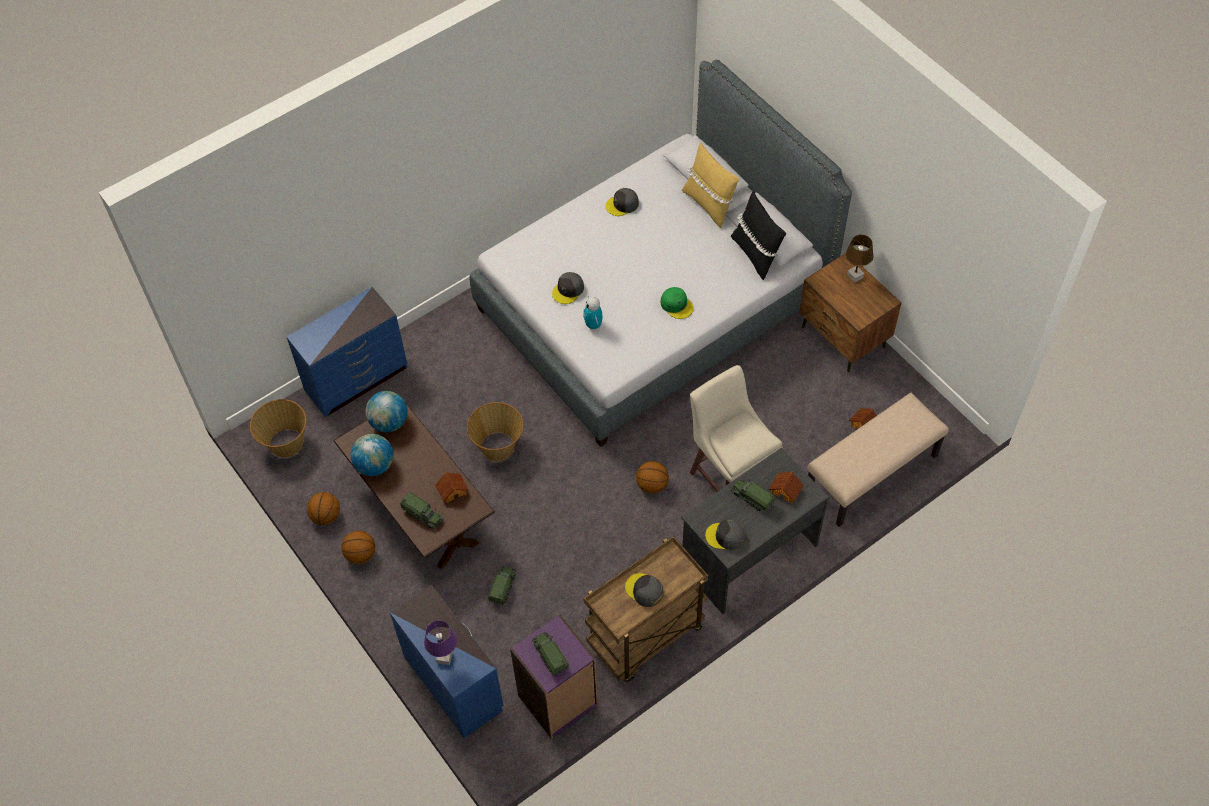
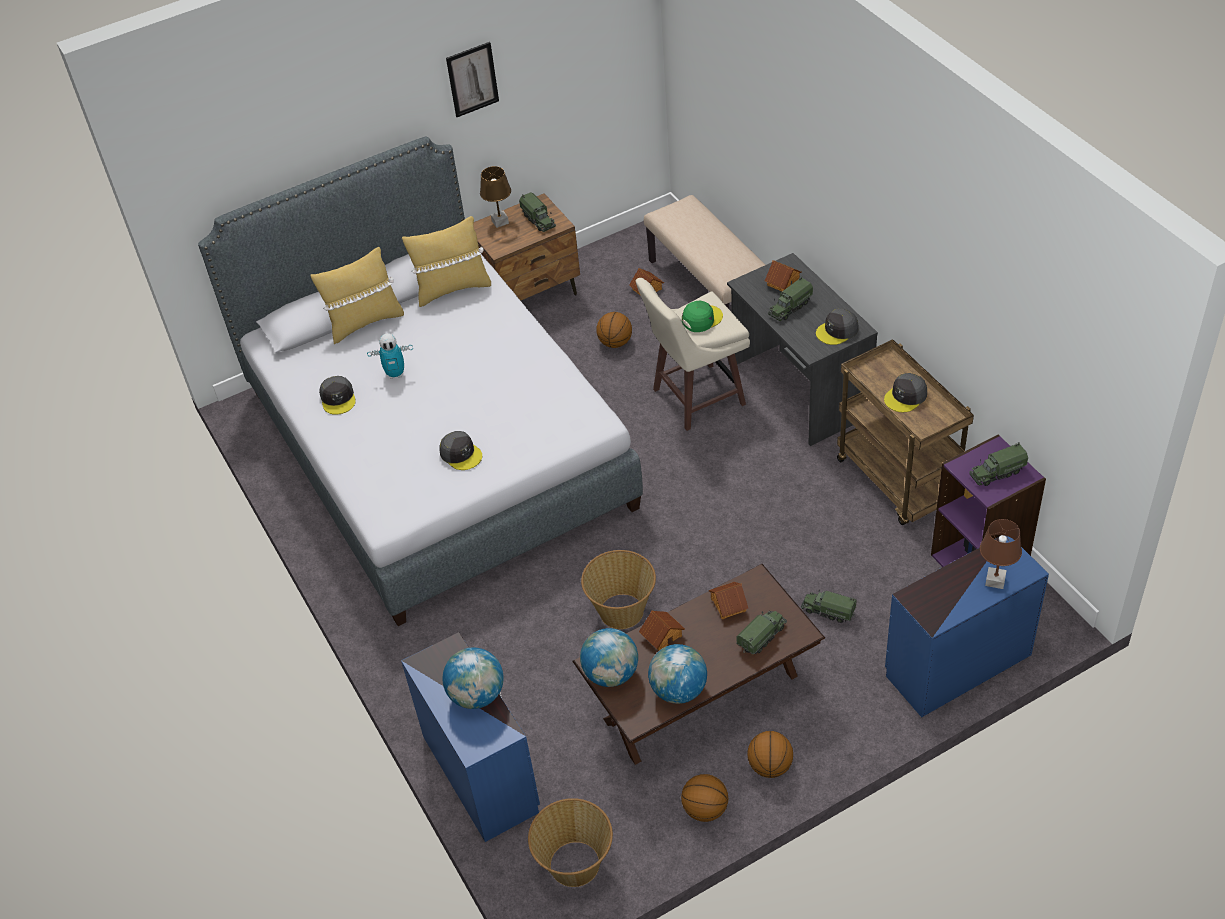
camera: 80 degrees left, 10 degrees down
purple table lamp [424,620,457,665] -> brown table lamp [980,519,1022,589]
toy robot [583,296,603,330] -> toy robot moved to [367,333,413,379]
basketball [636,461,669,494] -> basketball moved to [596,312,632,348]
green cap [660,287,694,319] -> green cap moved to [682,301,723,332]
grey cap [705,519,745,550] -> grey cap turned 45 degrees clockwise [816,309,859,345]
black pillow [731,191,786,280] -> yellow pillow [402,216,491,307]
none -> globe [442,648,504,709]
none -> picture [446,42,499,117]
none -> toy truck [519,192,556,232]
none -> toy house [639,610,685,651]

